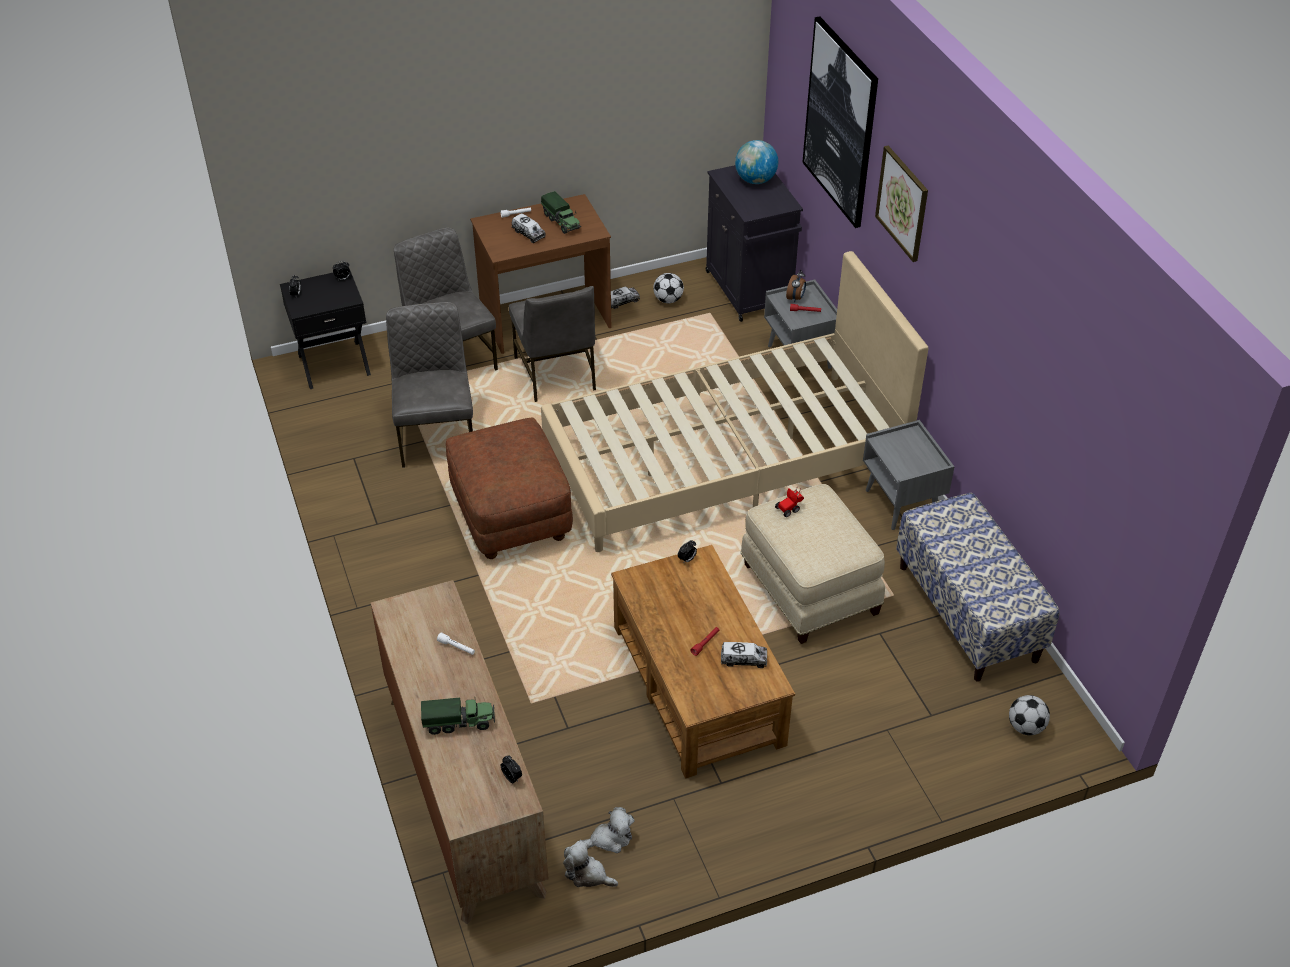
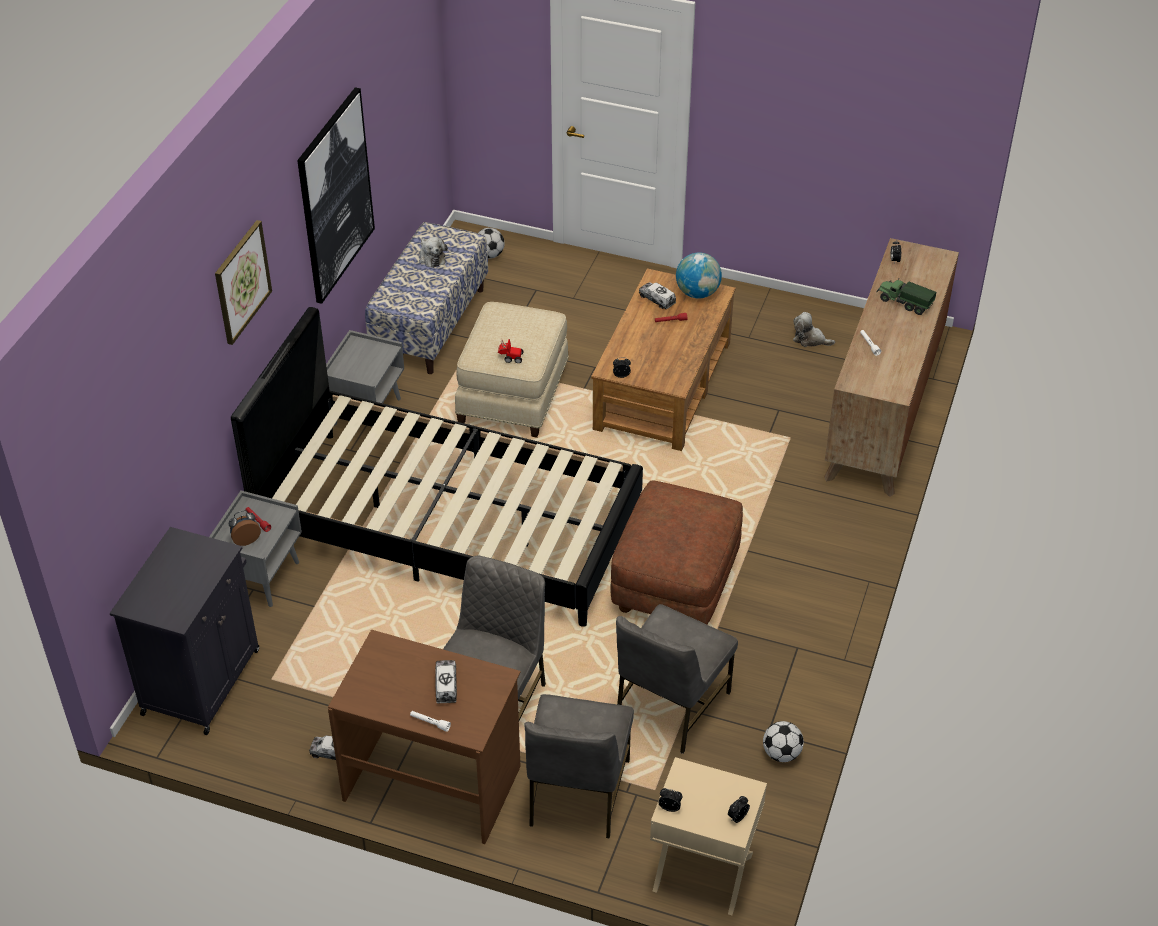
camera: 140 degrees left, 0 degrees up
black nightstand [280,269,371,389] -> beige nightstand [650,757,767,915]
toy truck [541,191,581,234] -> none
beige bed [541,251,928,552] -> black bed [231,307,643,627]
plush toy [563,841,618,887] -> plush toy moved to [419,237,448,268]
football [653,273,684,303] -> football moved to [763,721,804,762]
globe [735,140,778,184] -> globe moved to [676,252,722,299]
picture [802,16,878,228] -> picture moved to [297,87,375,304]

